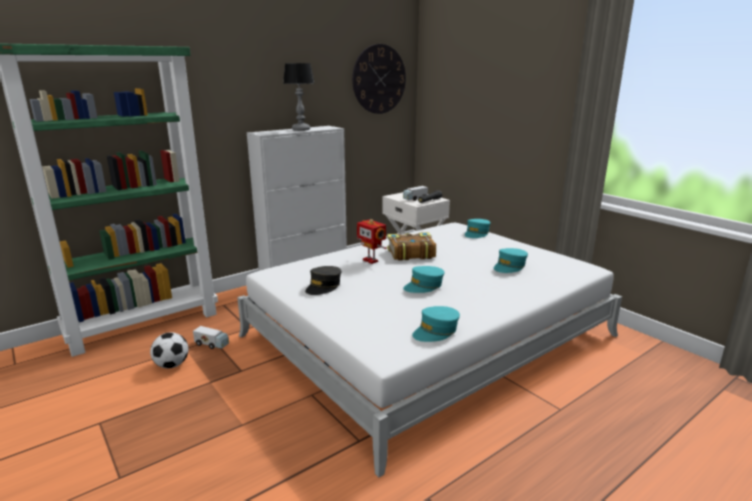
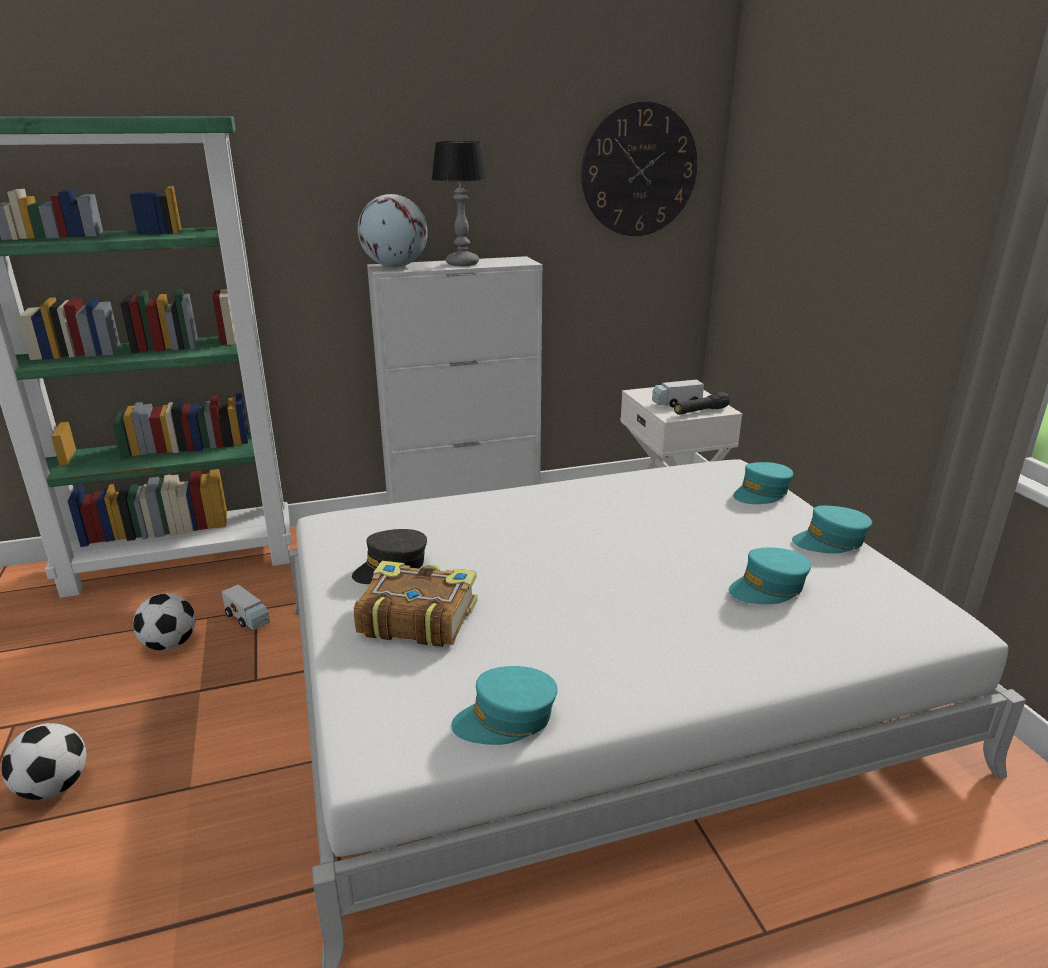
camera: 20 degrees right, 5 degrees up
toy robot [357,219,387,264] -> none
book [387,232,436,261] -> book moved to [354,561,477,647]
turquoise cap [403,266,445,293] -> turquoise cap moved to [792,506,872,553]
none -> football [1,723,86,800]
none -> globe [358,194,428,267]

